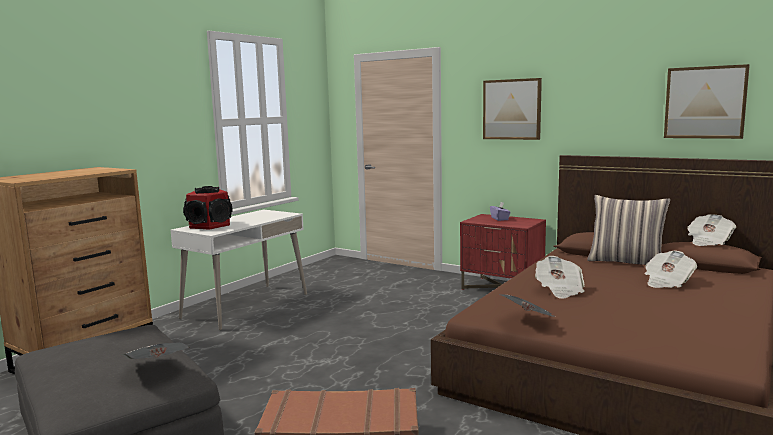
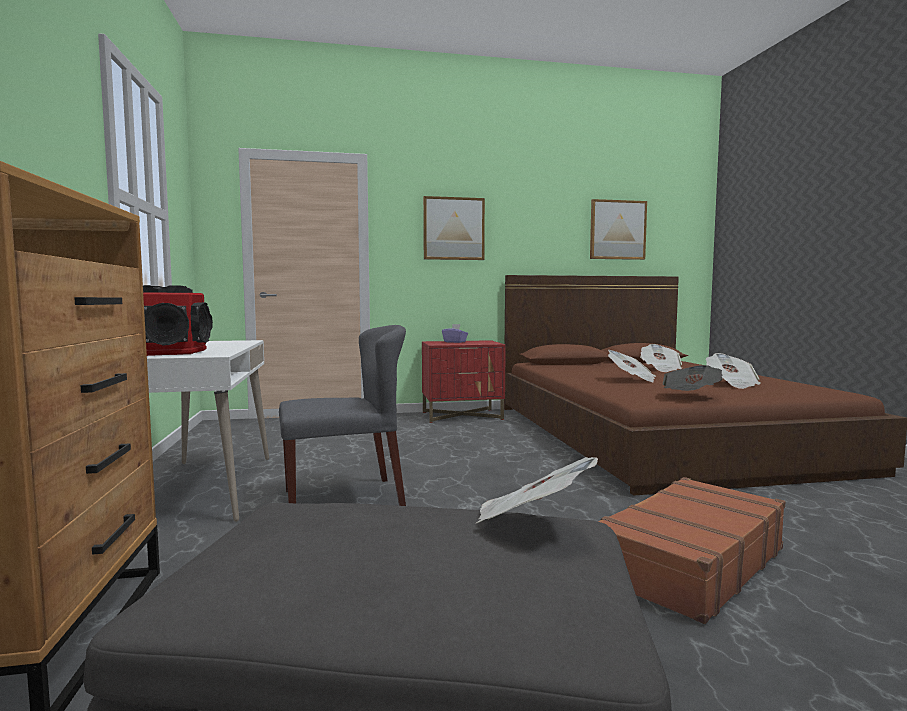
camera: 45 degrees left, 5 degrees down
pillow [587,195,670,265] -> none
newspaper [687,214,736,246] -> newspaper moved to [706,353,761,389]
none -> grey chair [279,325,406,506]

